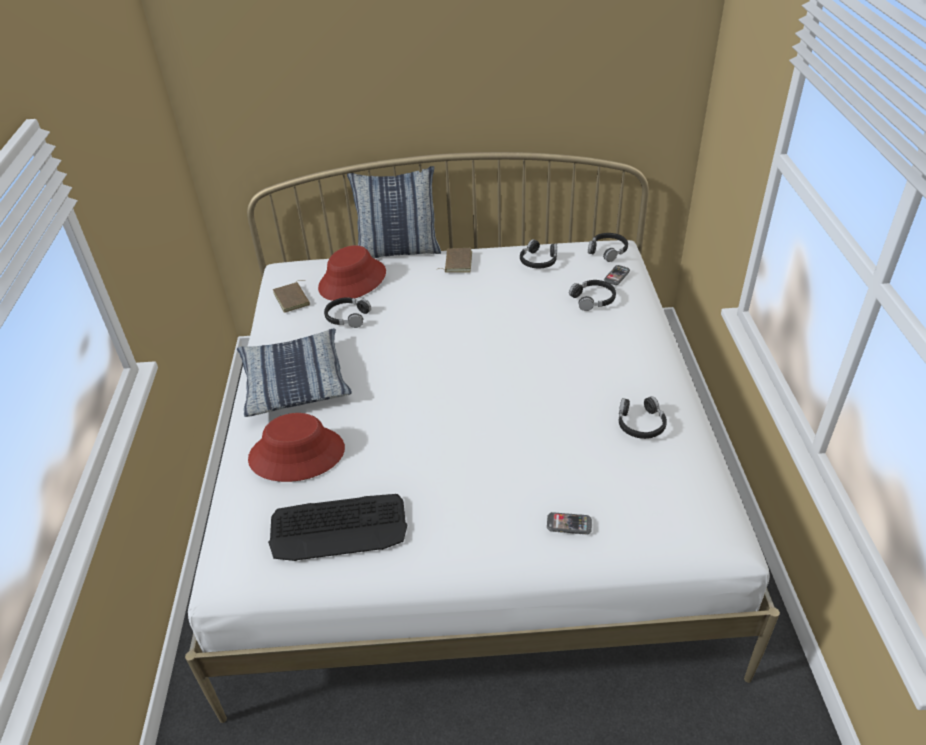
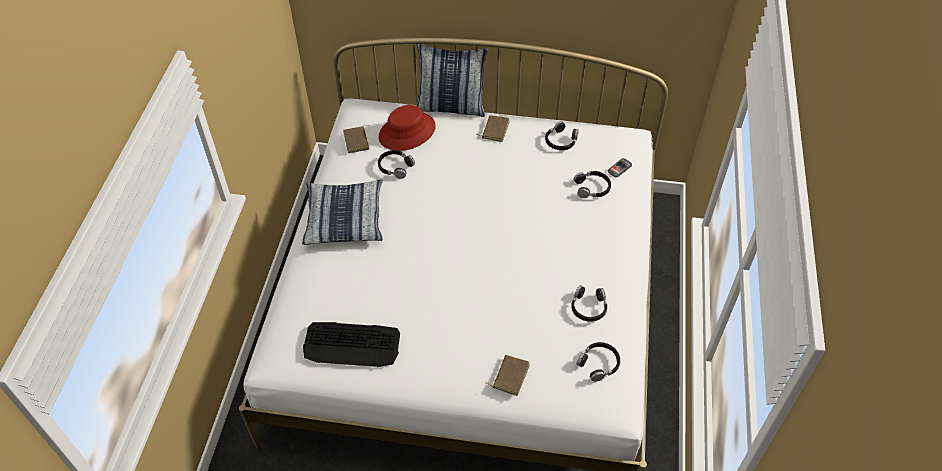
camera: 10 degrees right, 10 degrees up
red hat [248,413,345,482] -> none
phone [547,512,592,534] -> brown book [487,355,530,396]
black headphones [588,233,628,262] -> black headphones moved to [577,342,620,382]

